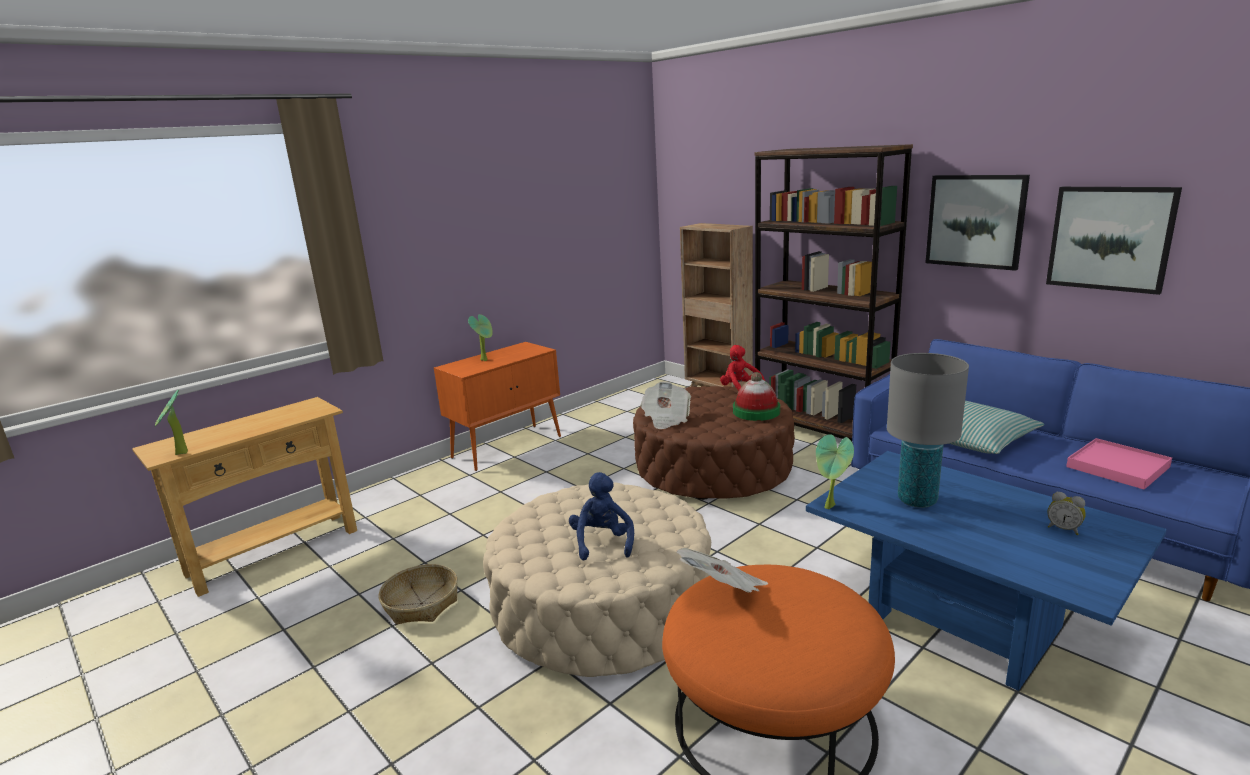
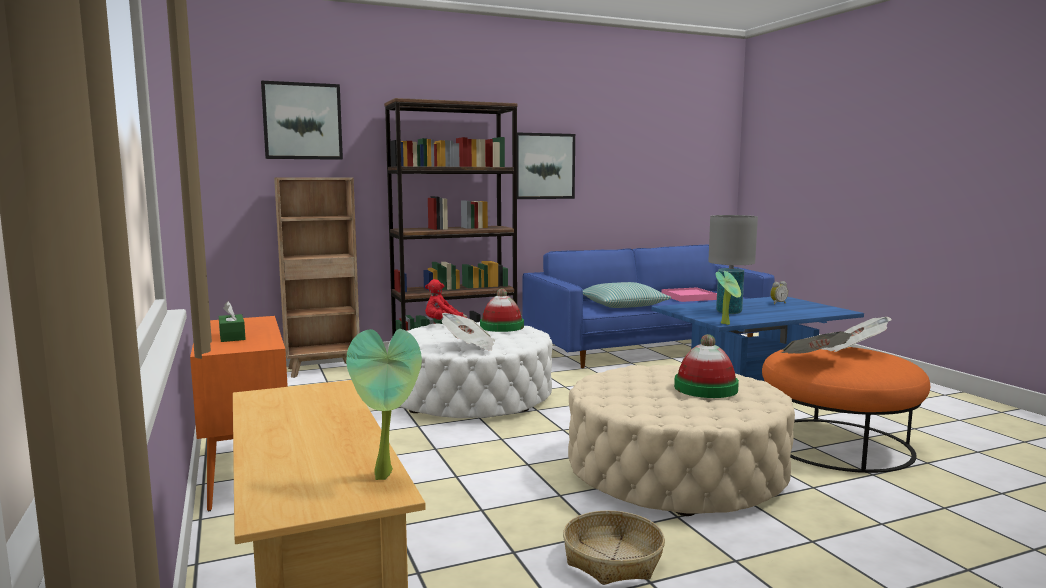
camera: 70 degrees left, 10 degrees down
potted plant [468,314,493,361] -> green tissue box [219,301,246,342]
blue plush toy [569,472,634,560] -> hat [674,334,739,398]
brown ottoman [633,386,795,500] -> white ottoman [388,322,552,418]
picture [1046,187,1182,295] -> picture moved to [261,81,343,160]
none -> newspaper [822,317,892,352]

